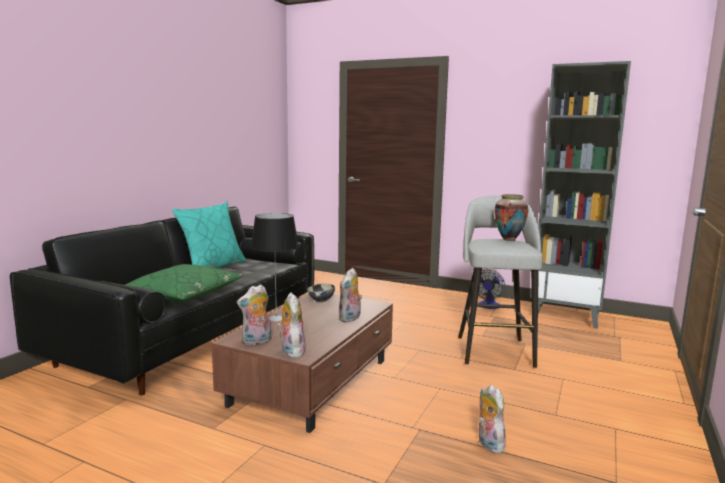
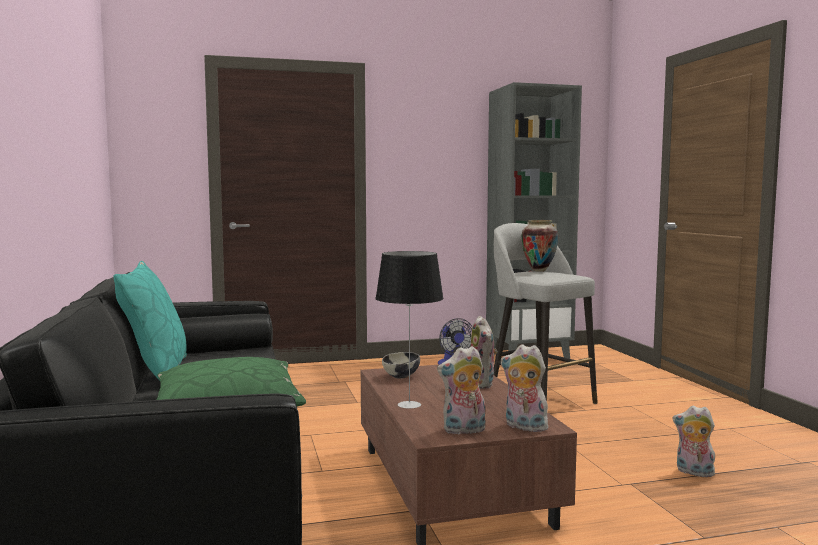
camera: 40 degrees left, 5 degrees down
plush toy [237,284,271,345] -> plush toy turned 60 degrees clockwise [437,346,485,435]

